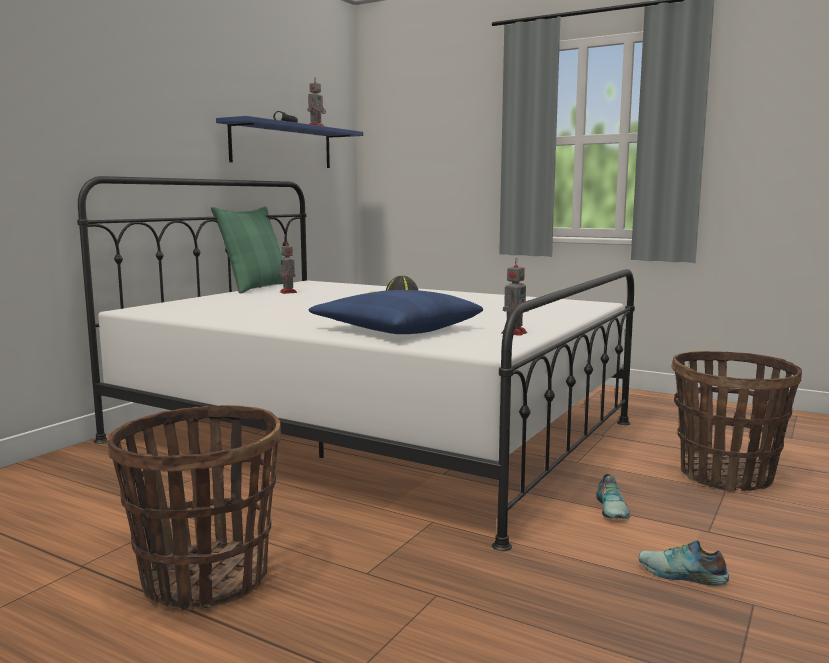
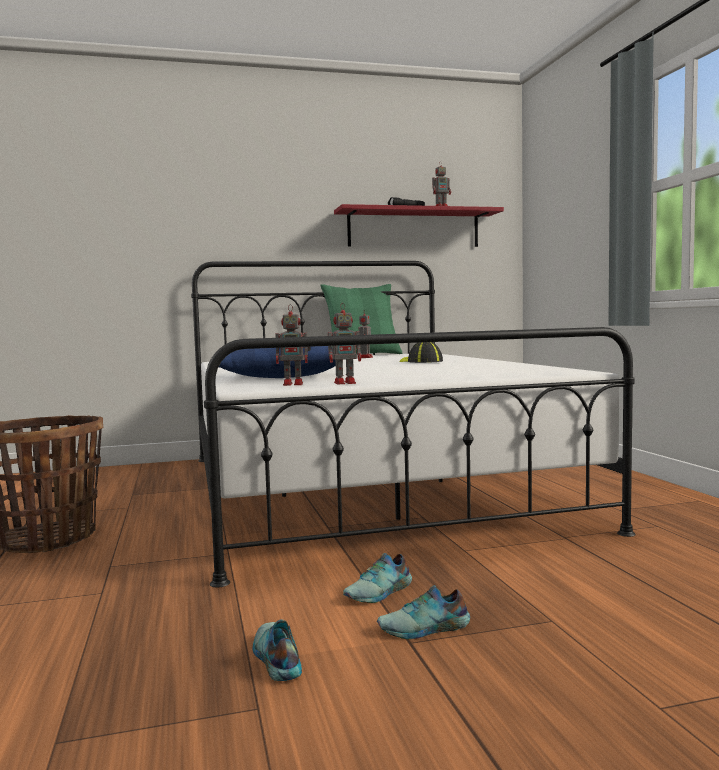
camera: 45 degrees right, 5 degrees down
blue shelf [216,116,363,168] -> red shelf [334,204,504,247]
basket [671,351,802,492] -> none
none -> toy robot [275,304,311,386]
none -> shoe [377,585,470,639]

